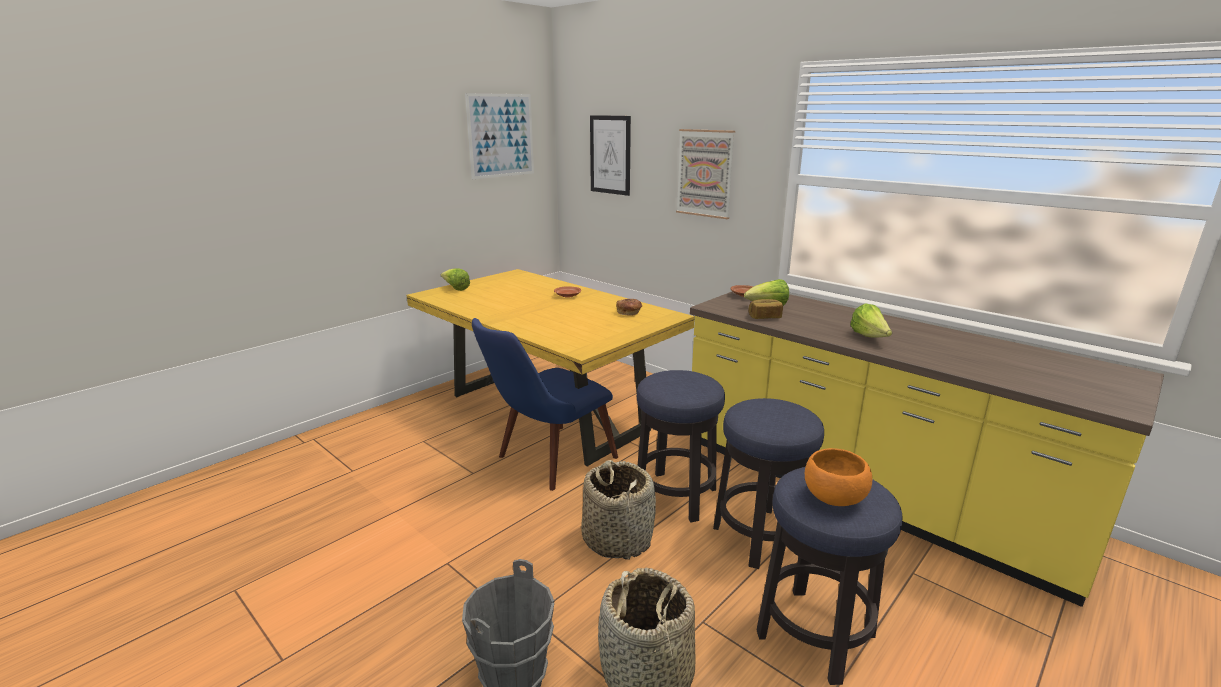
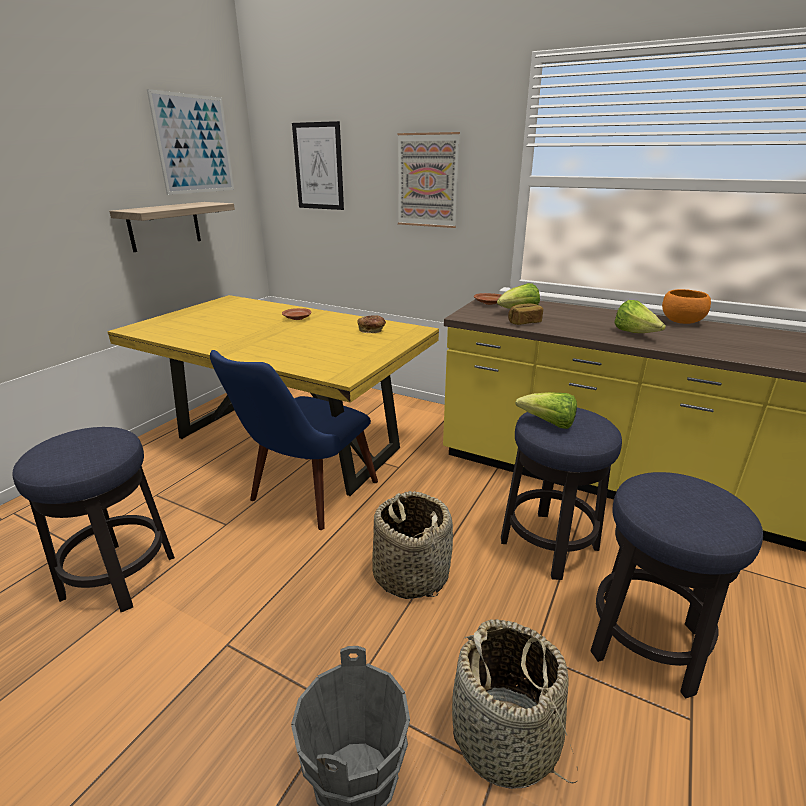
camera: 15 degrees left, 5 degrees up
lettuce [441,268,470,291] -> lettuce moved to [515,392,577,429]
stool [637,370,725,523] -> stool moved to [13,427,175,612]
orange bowl [805,448,872,506] -> orange bowl moved to [662,289,711,324]
none -> shelf [109,202,235,252]

